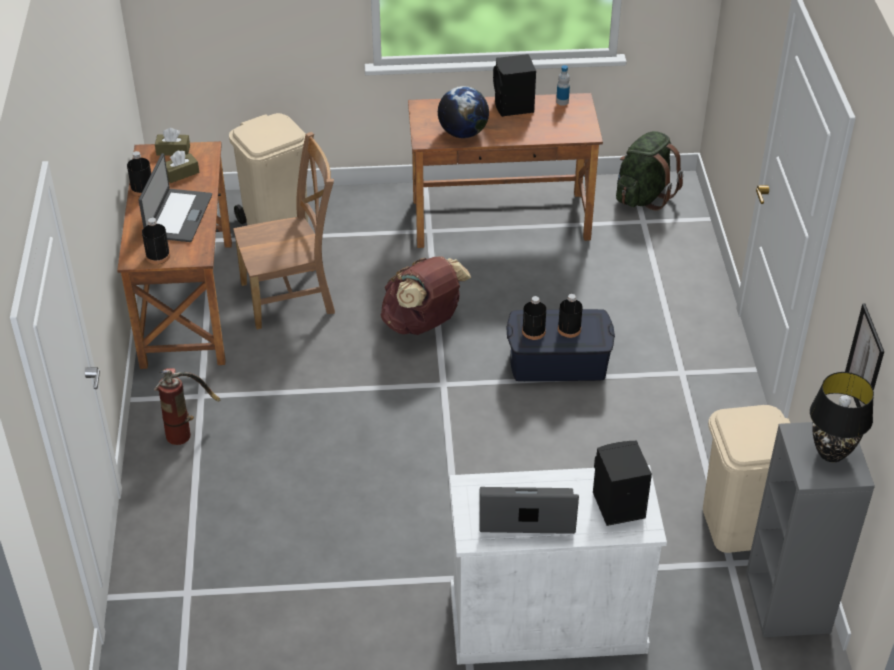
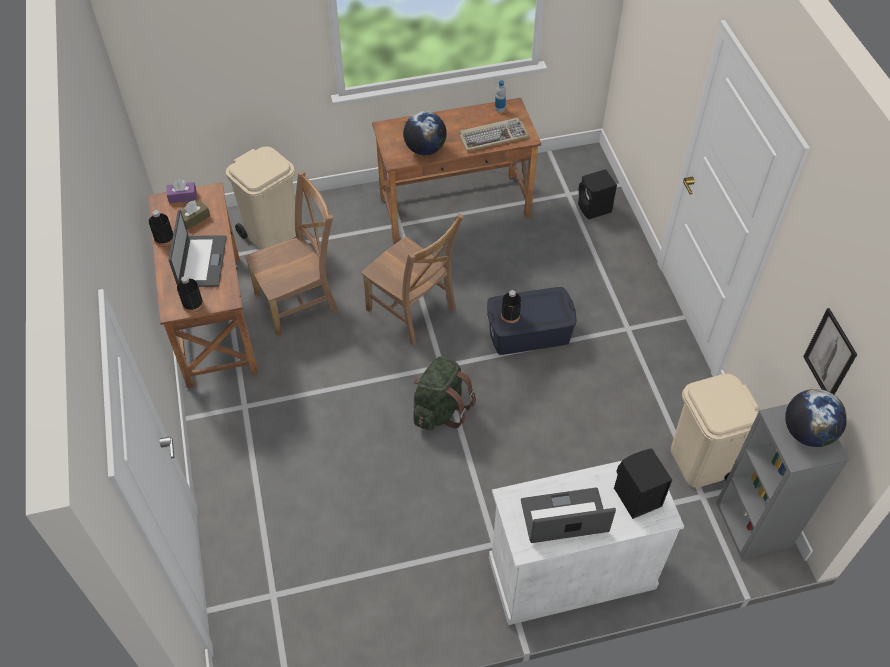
camera: 10 degrees left, 10 degrees up
fire extinguisher [154,368,220,445] -> none
brown tissue box [155,128,190,156] -> purple tissue box [167,179,197,203]
brown backpack [381,256,471,335] -> brown chair [361,213,464,346]
black speaker [493,54,536,117] -> black speaker moved to [578,169,617,220]
black bottle [558,294,583,338] -> none
green backpack [616,131,683,211] -> green backpack moved to [413,356,476,430]
black table lamp [810,372,874,462] -> globe [785,389,847,447]
none -> keyboard [460,118,529,151]

